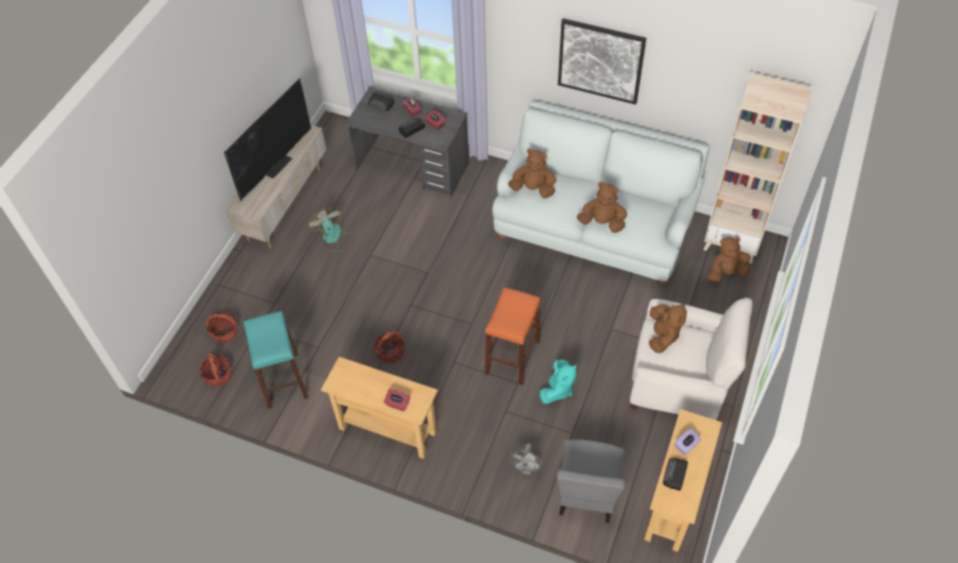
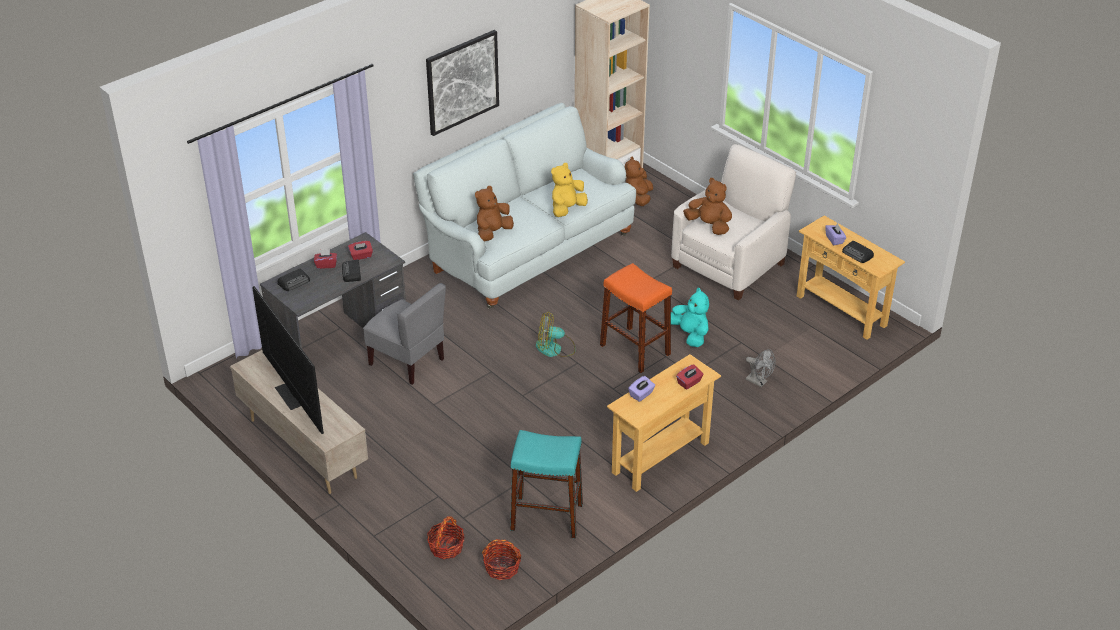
camera: 65 degrees left, 15 degrees down
fan [309,207,355,252] -> fan moved to [536,311,576,357]
basket [374,331,405,363] -> none
grey chair [557,439,626,523] -> grey chair moved to [363,283,446,385]
brown plush toy [577,182,627,233] -> yellow plush toy [551,163,588,217]
none -> purple tissue box [628,376,655,402]

